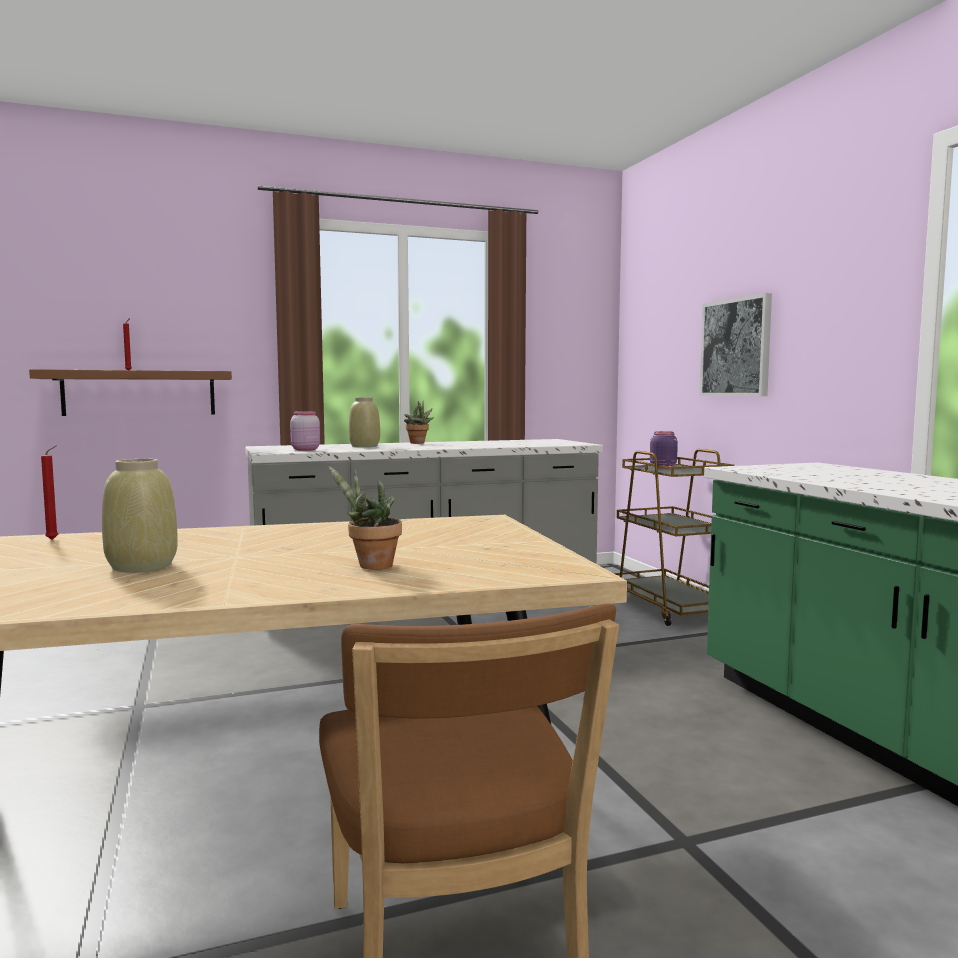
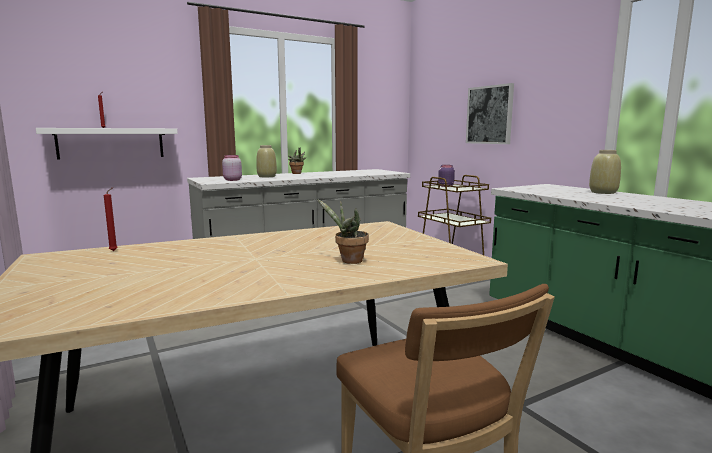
camera: 10 degrees left, 5 degrees up
brown shelf [29,369,232,416] -> white shelf [36,128,178,160]
beige vase [102,459,178,572] -> beige vase moved to [589,150,621,194]

